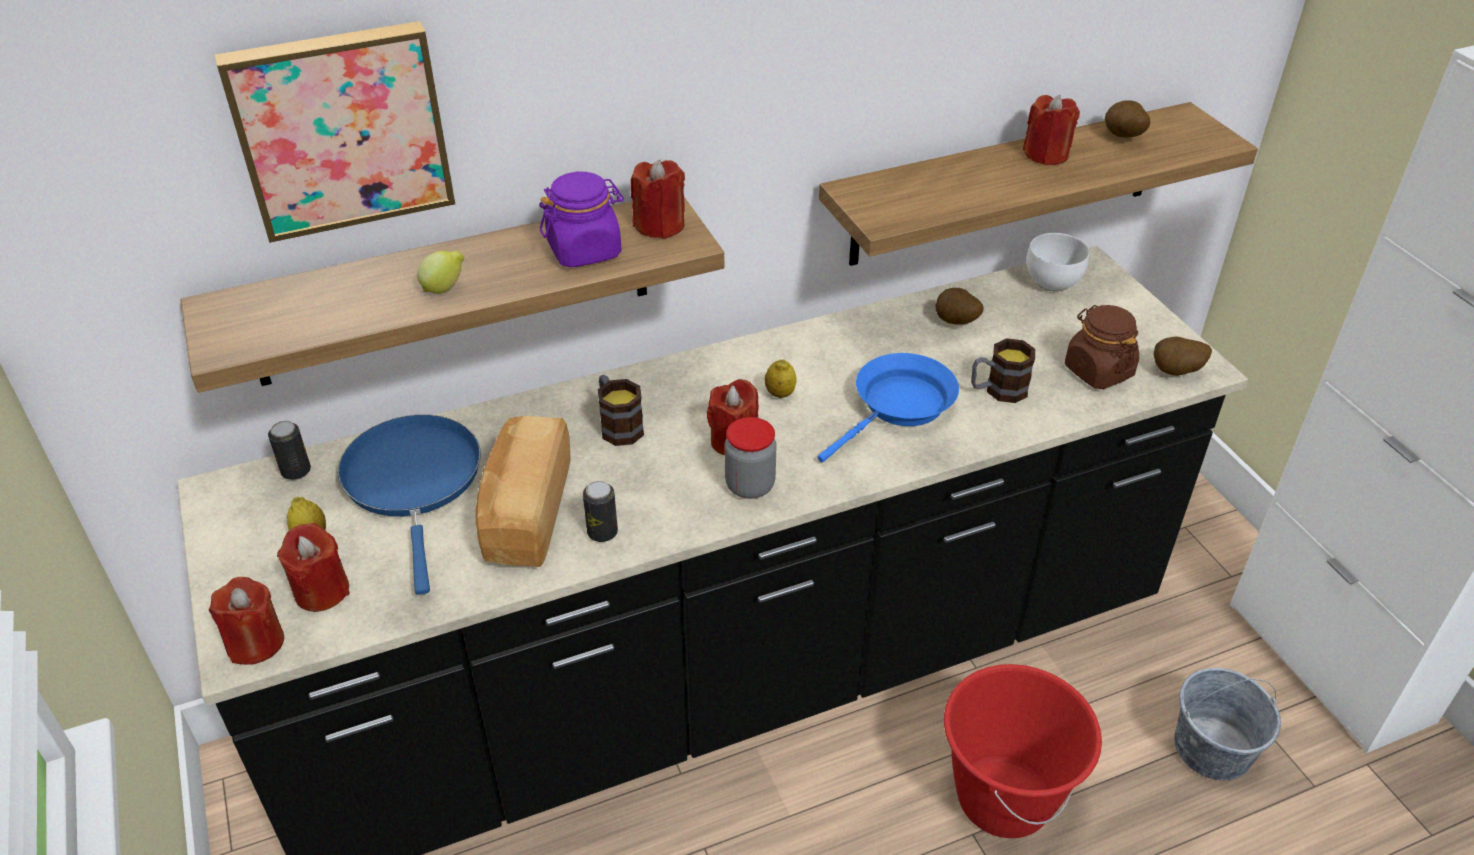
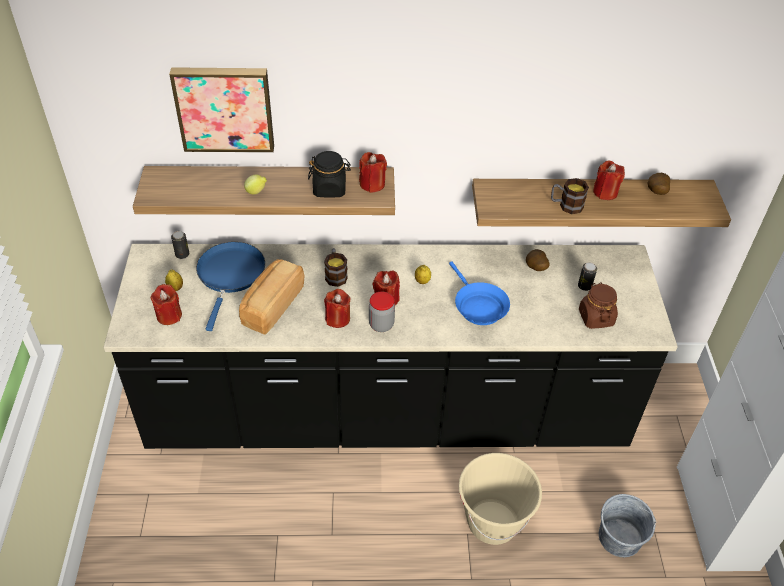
camera: 20 degrees right, 5 degrees up
red candle [209,577,284,665] -> red candle moved to [324,289,350,328]
purple jar [539,172,624,268] -> black jar [308,151,351,198]
can [583,481,618,542] -> can moved to [578,262,597,291]
blue frying pan [818,353,959,463] -> blue frying pan turned 90 degrees clockwise [449,261,510,325]
red bucket [944,664,1102,838] -> beige bucket [459,453,542,545]
mug [971,338,1035,403] -> mug moved to [551,178,589,214]
white bowl [1027,233,1089,291] -> none
potato [1154,337,1212,376] -> none

